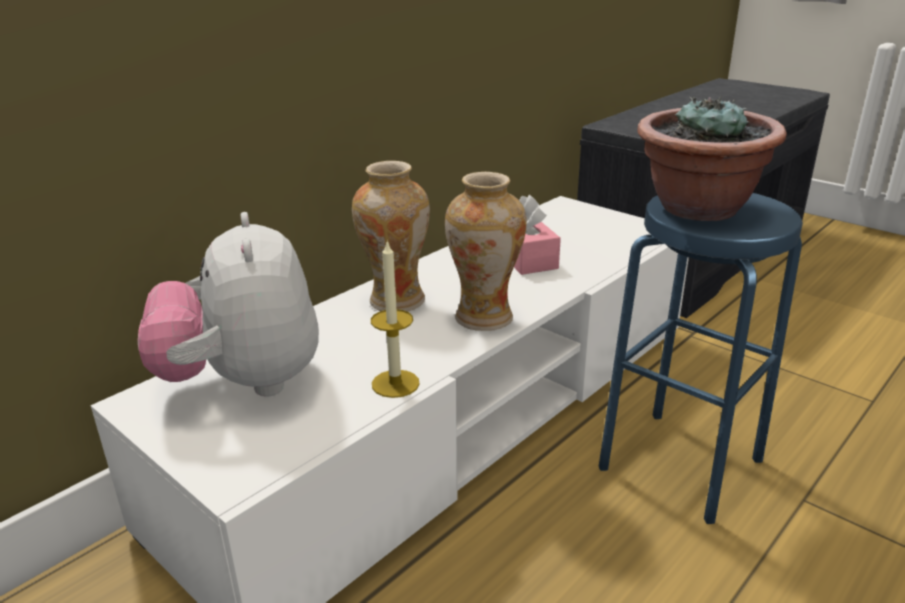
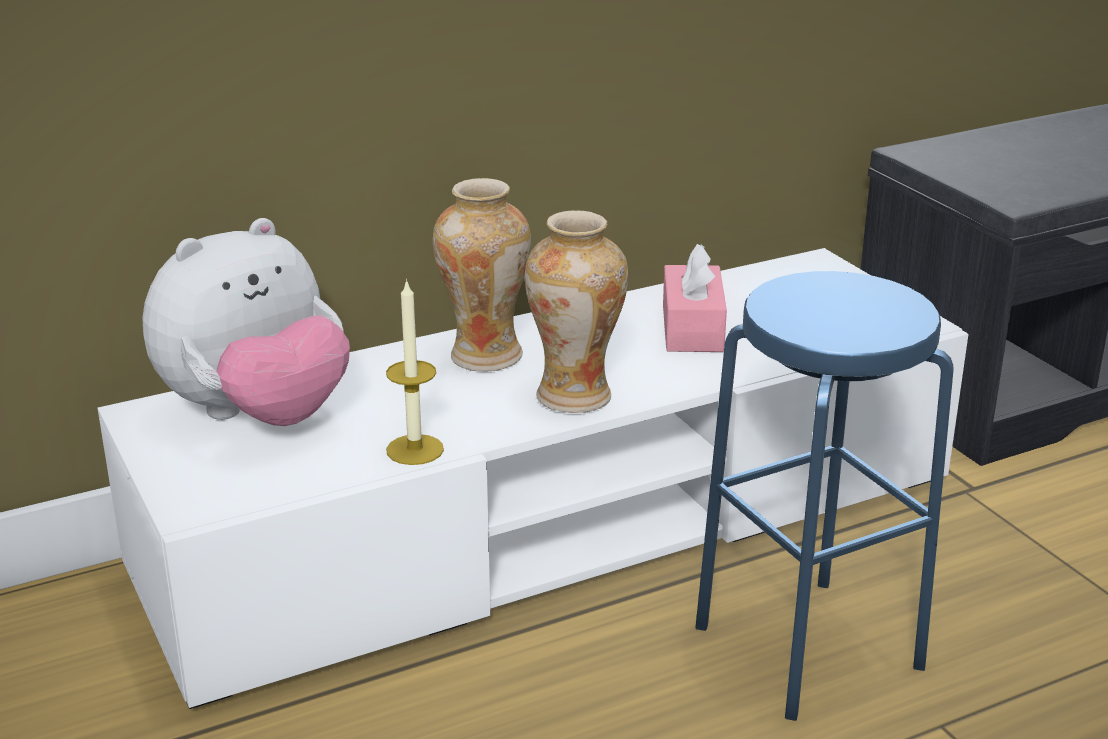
camera: 20 degrees right, 0 degrees up
plush toy [138,212,319,397] -> plush toy turned 135 degrees counterclockwise [142,218,350,426]
potted plant [637,95,787,221] -> none

